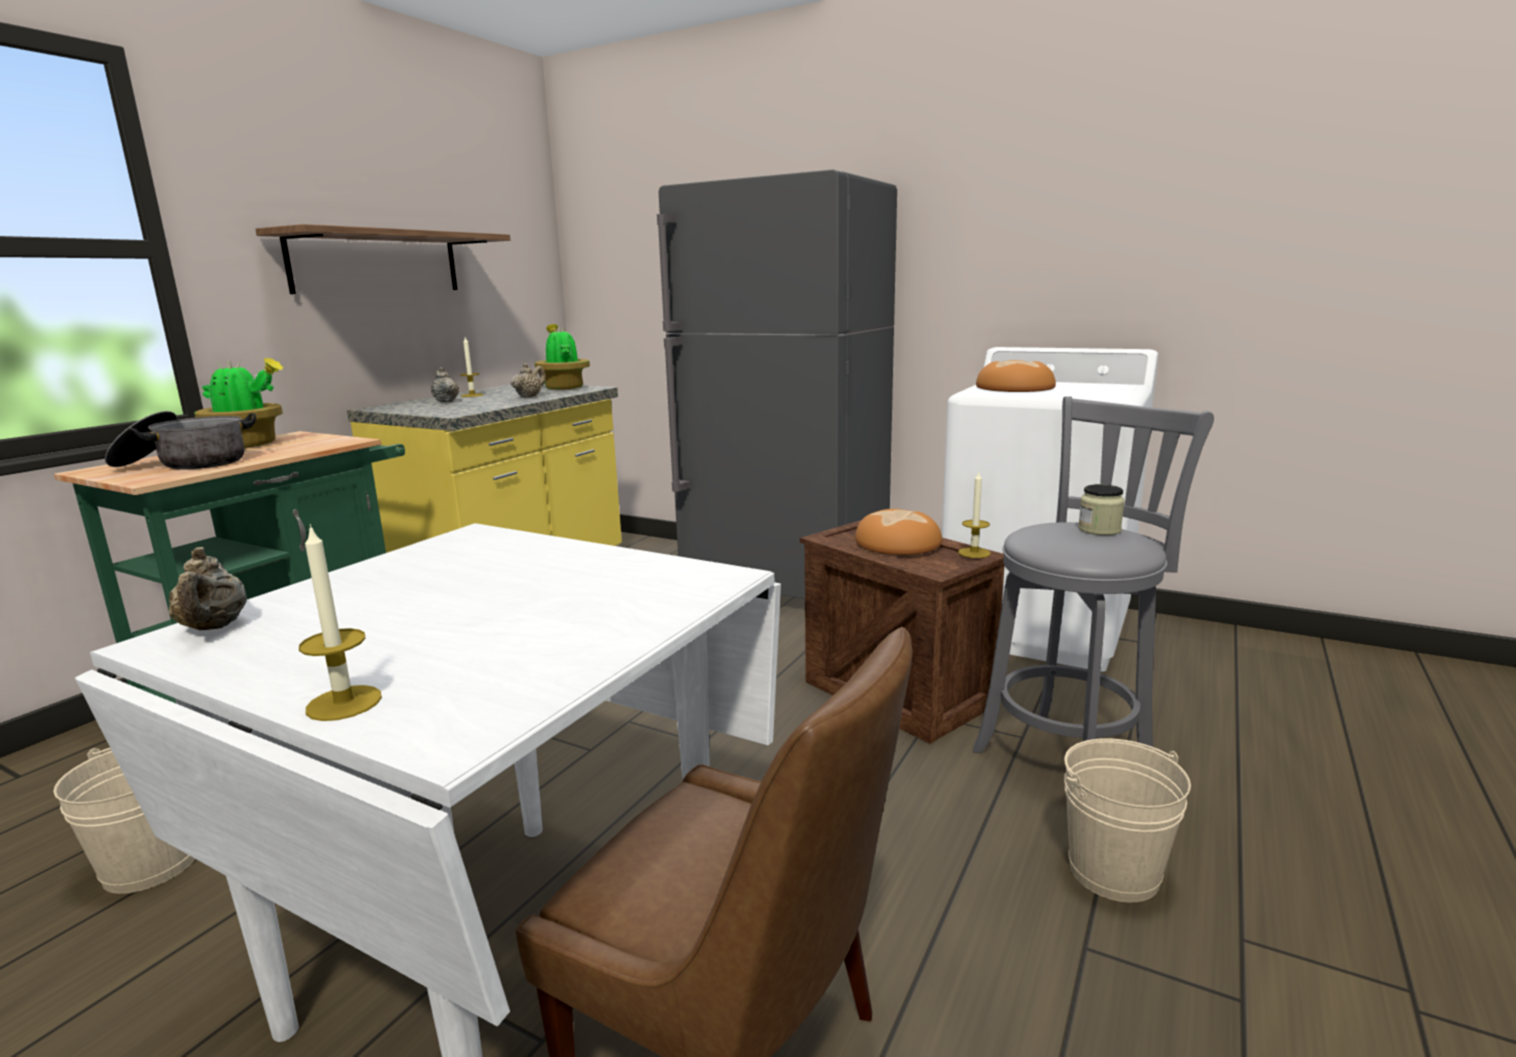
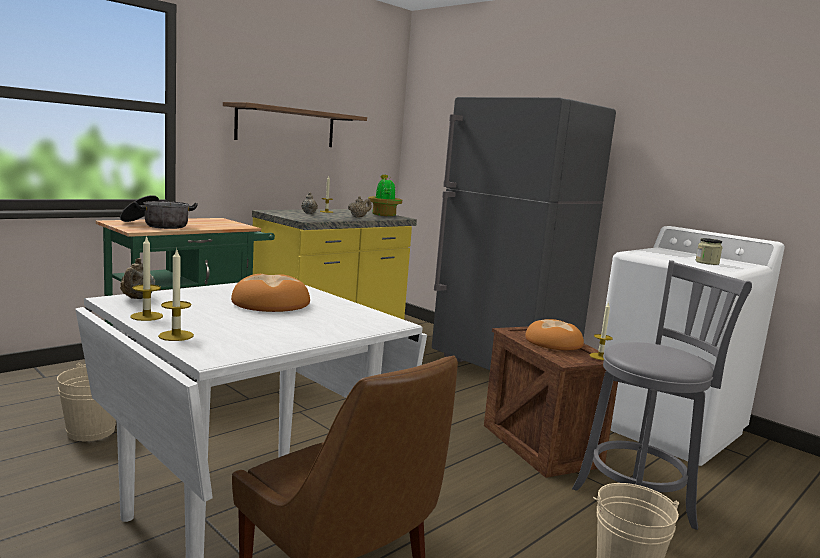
camera: 15 degrees right, 5 degrees down
potted plant [194,357,284,448] -> none
bread [976,360,1056,392] -> bread moved to [231,274,310,312]
jar [1078,484,1125,535] -> jar moved to [696,238,723,265]
none -> candle [130,235,163,321]

